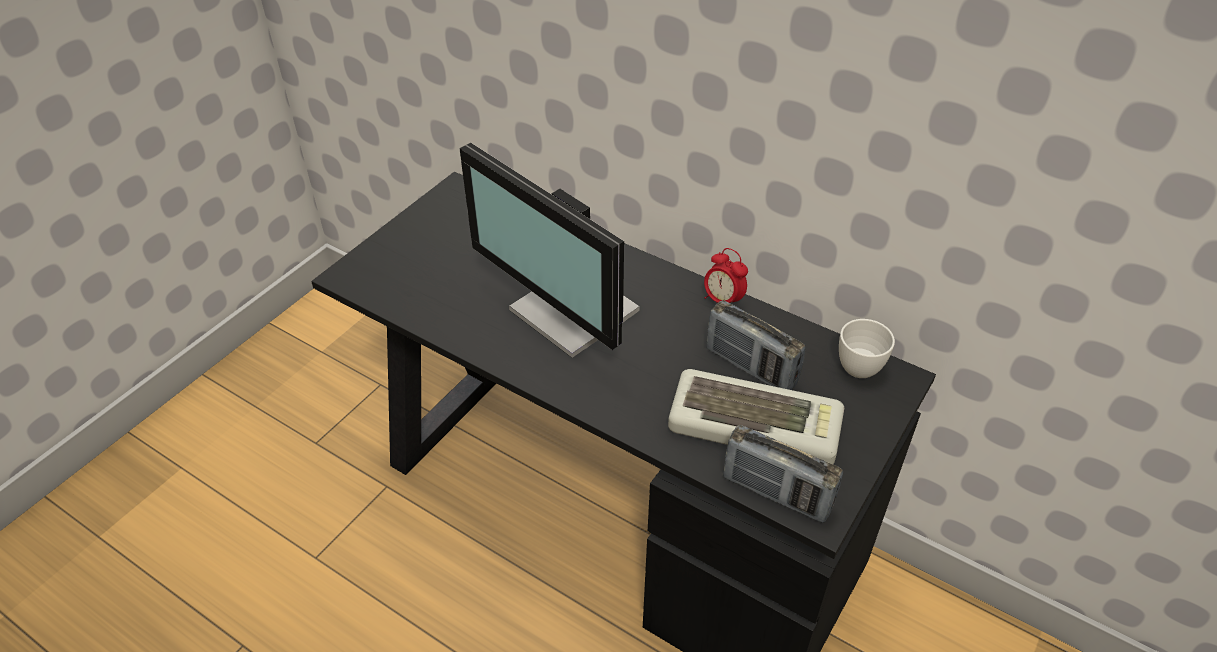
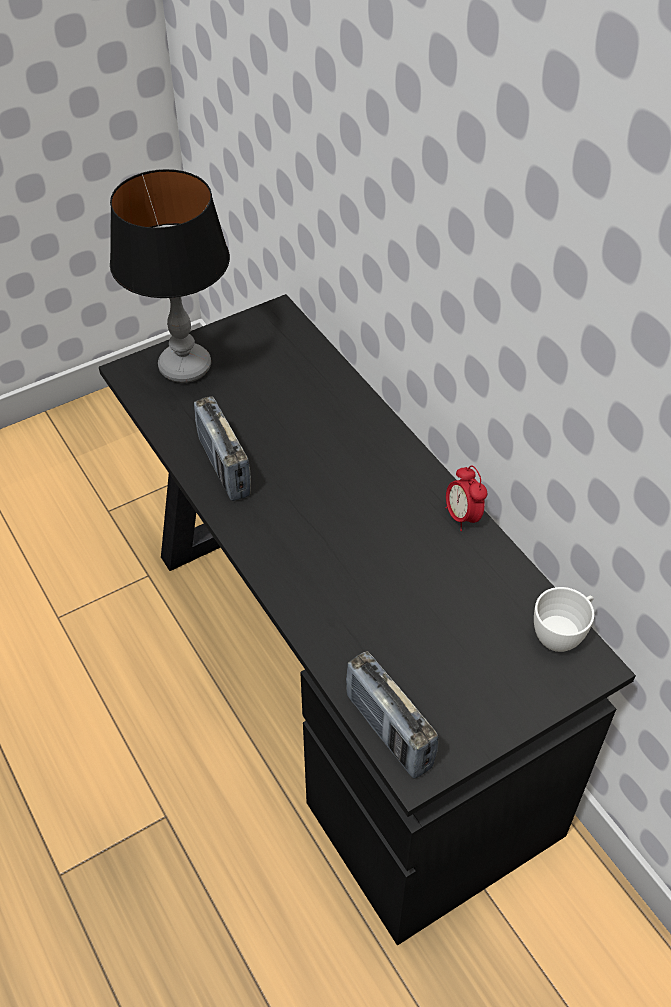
camera: 25 degrees right, 5 degrees up
monitor [459,143,640,358] -> none
keyboard [668,369,844,464] -> none
radio [706,300,806,390] -> radio moved to [194,396,251,501]
none -> table lamp [110,169,230,383]

